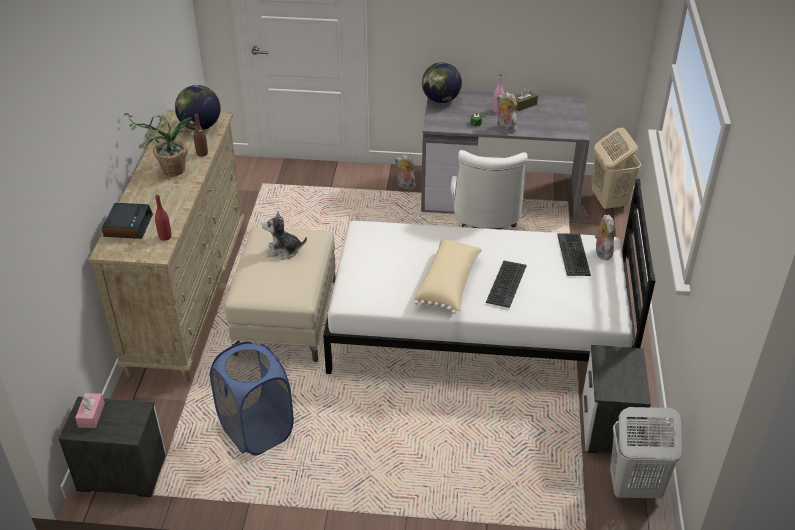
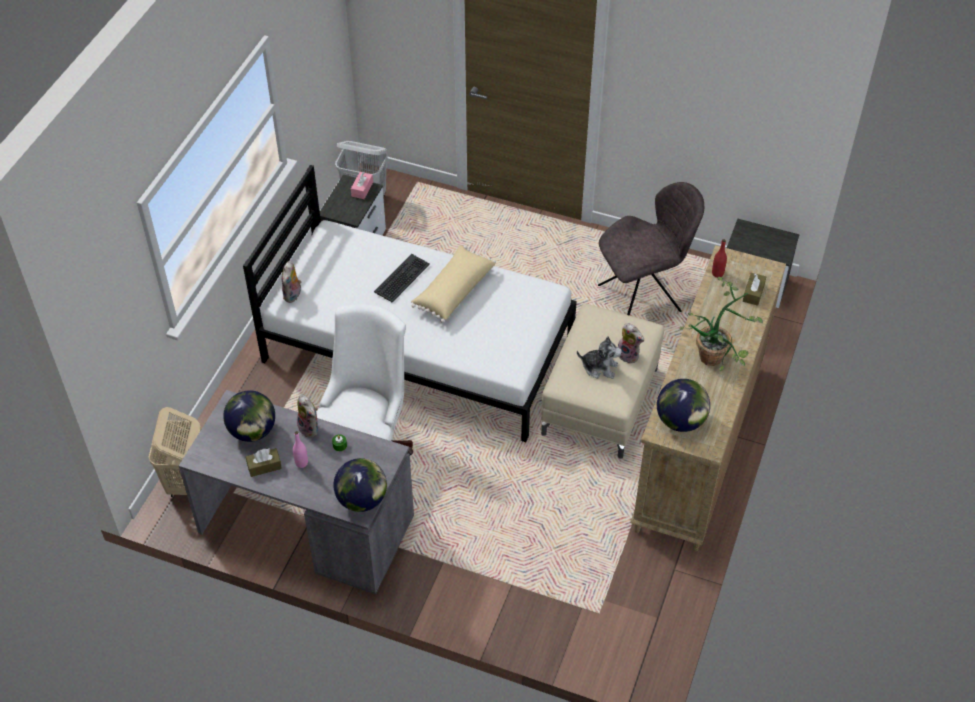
camera: 165 degrees left, 10 degrees up
pink tissue box [75,393,105,428] -> pink tissue box moved to [351,172,373,199]
alarm clock [102,203,153,239] -> brown tissue box [743,273,766,306]
brown bottle [194,113,208,157] -> none
blue laundry basket [210,341,294,456] -> grey chair [598,182,704,316]
plush toy [395,154,417,189] -> plush toy moved to [618,323,644,364]
keyboard [557,233,591,276] -> none
none -> globe [223,390,275,442]

